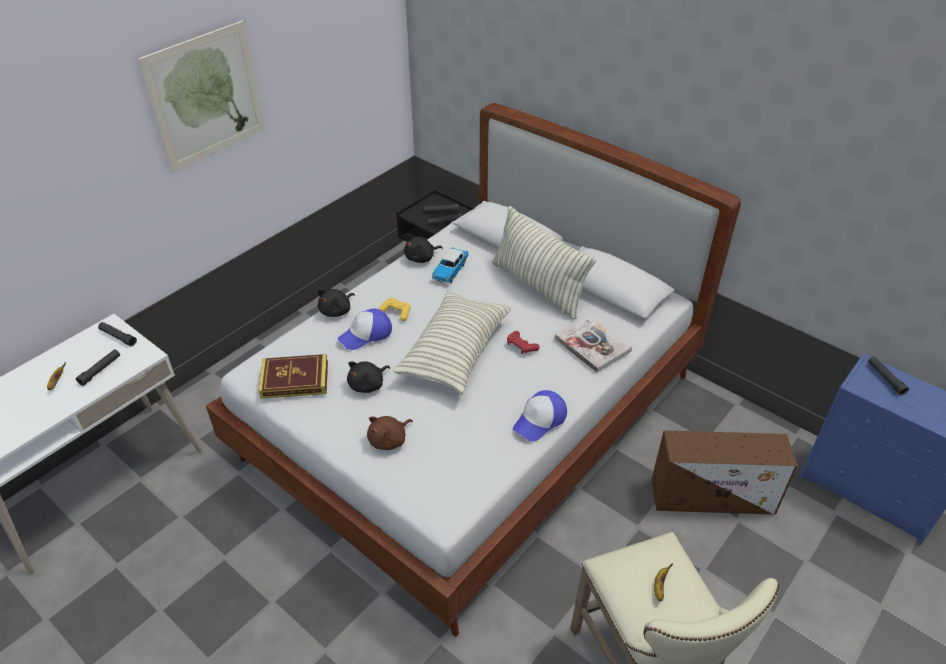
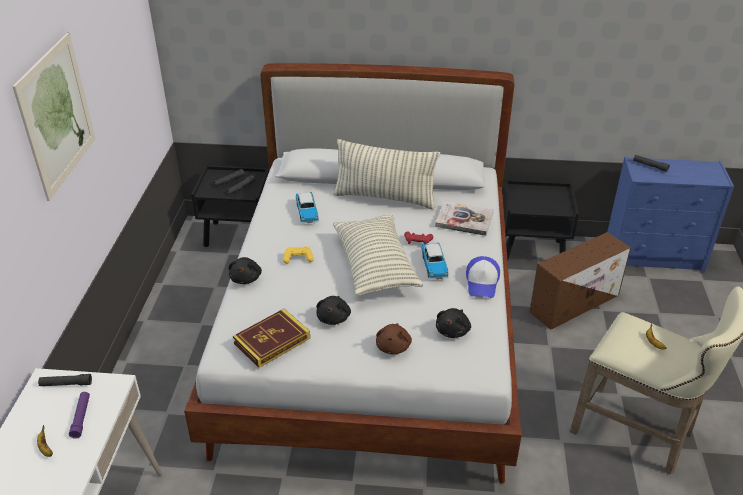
camera: 35 degrees left, 5 degrees down
black flashlight [76,349,120,386] -> purple flashlight [69,392,90,439]
cap [338,309,392,350] -> none
black plush toy [404,234,443,263] -> black plush toy moved to [436,308,471,338]
none -> toy car [421,242,449,279]
none -> black nightstand [503,180,579,260]

